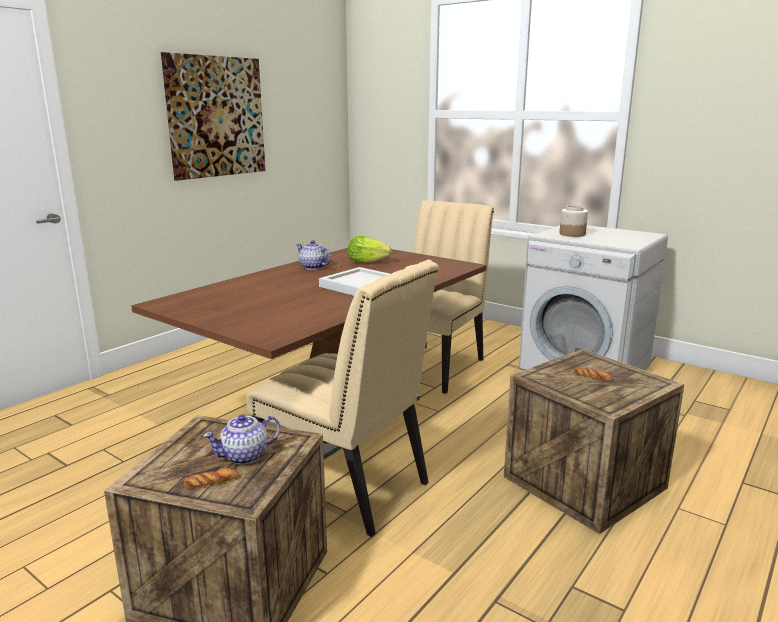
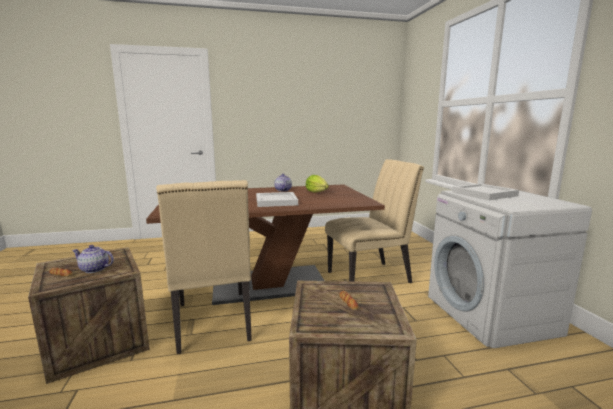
camera: 40 degrees right, 5 degrees down
picture [161,52,266,181] -> none
jar [559,205,588,237] -> white tray [452,183,519,200]

